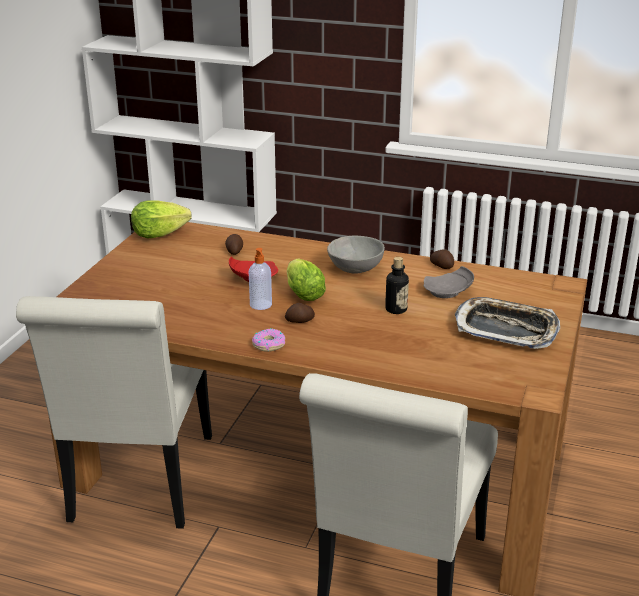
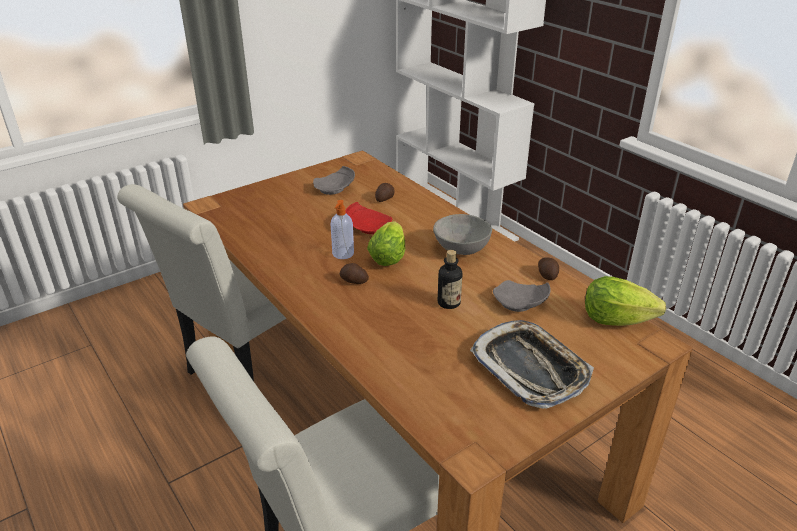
camera: 35 degrees right, 5 degrees up
lettuce [131,200,192,238] -> lettuce moved to [585,276,666,326]
donut [252,329,286,352] -> none
none -> grey plate [313,166,355,195]

